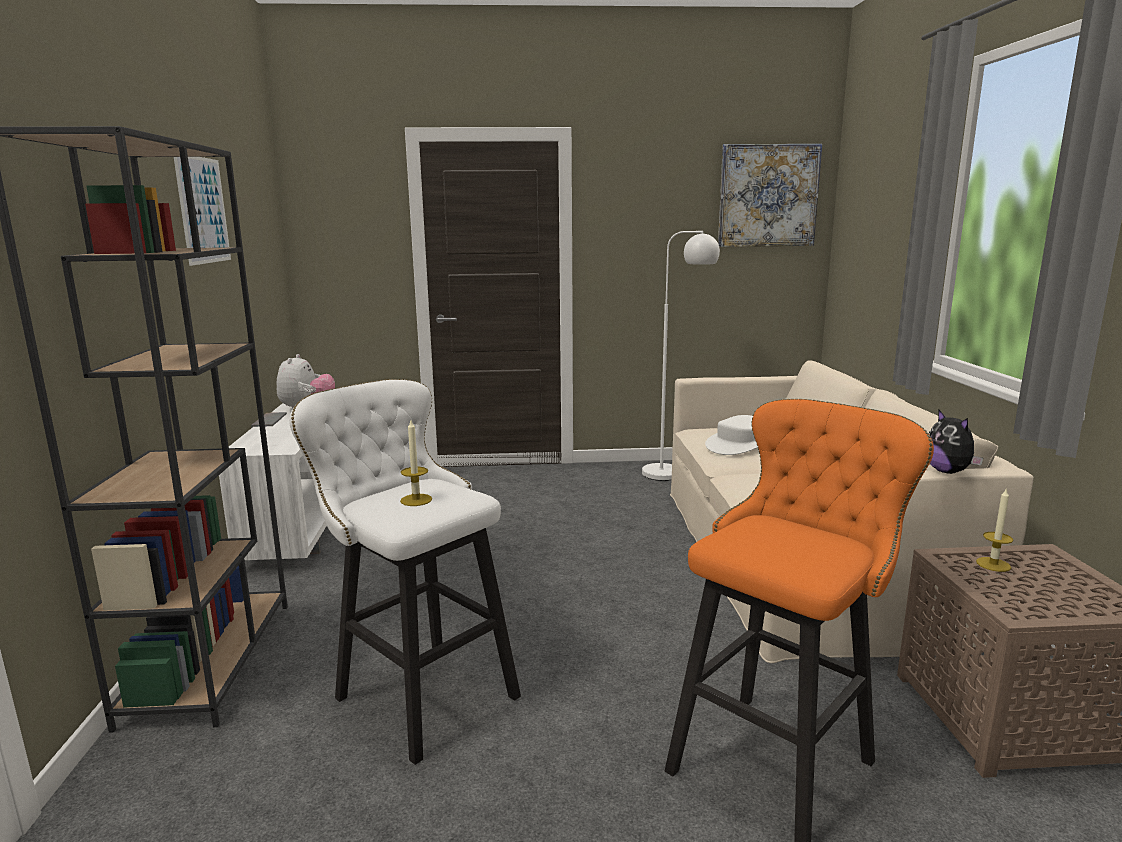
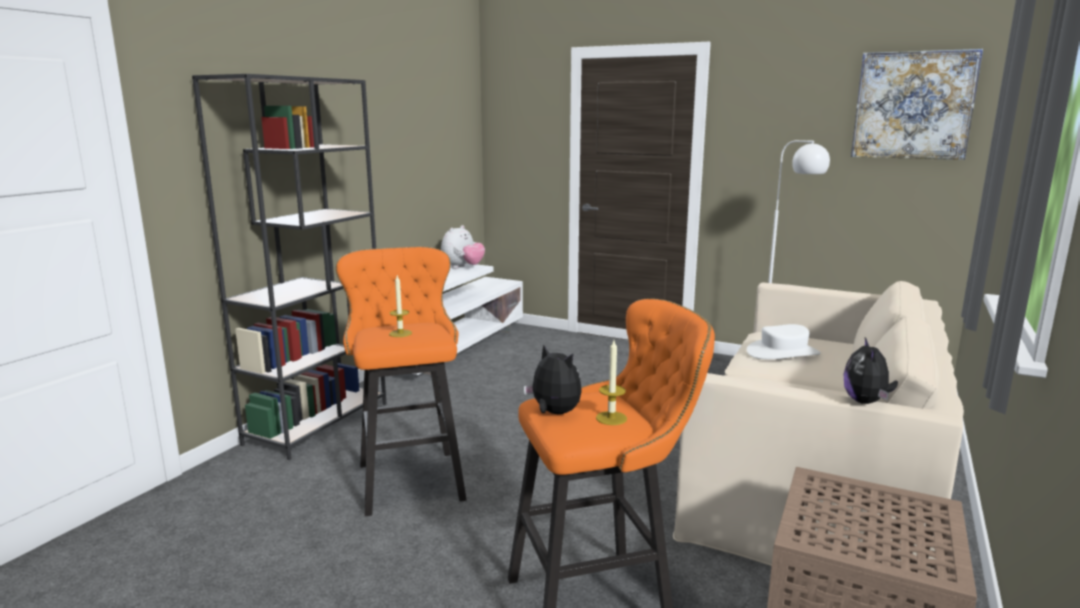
camera: 30 degrees right, 0 degrees up
picture [174,157,231,266] -> none
white stool [289,379,521,765] -> orange stool [336,247,467,516]
candle [976,488,1013,572] -> candle moved to [596,340,627,425]
none -> plush toy [524,344,581,414]

